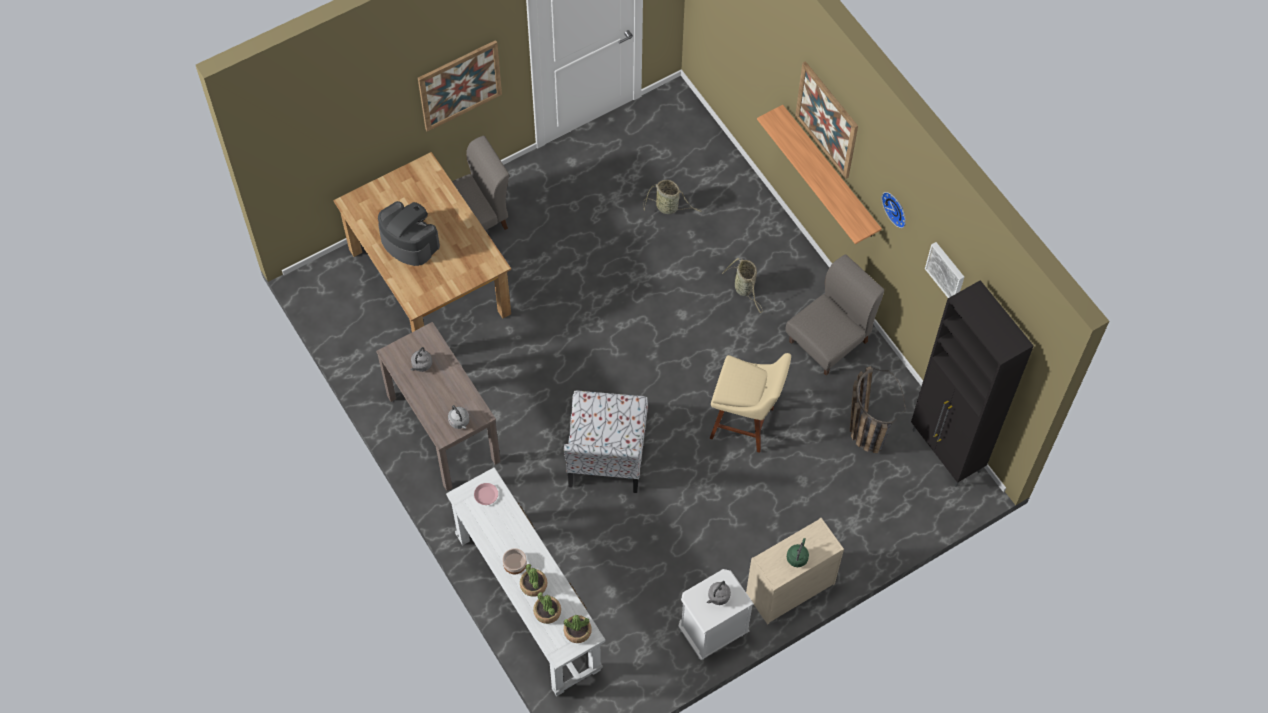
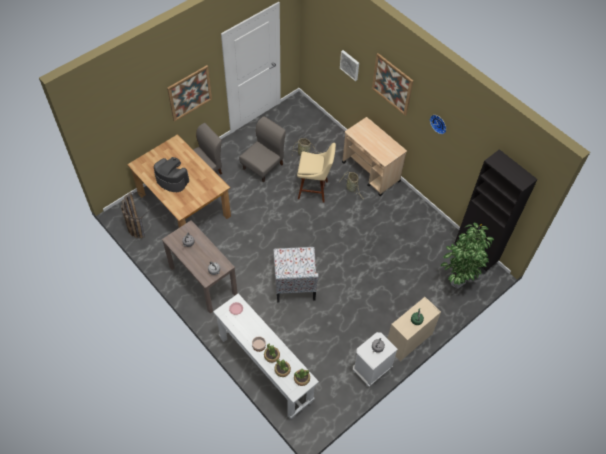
camera: 10 degrees left, 5 degrees down
beige stool [709,353,791,453] -> beige stool moved to [297,143,336,203]
shelf [757,105,882,244] -> none
grey chair [786,255,884,375] -> grey chair moved to [239,116,286,182]
basket [850,366,906,453] -> basket moved to [121,192,149,238]
picture [925,242,964,298] -> picture moved to [340,50,359,81]
none -> beige cart [342,117,407,196]
none -> potted plant [440,223,494,289]

